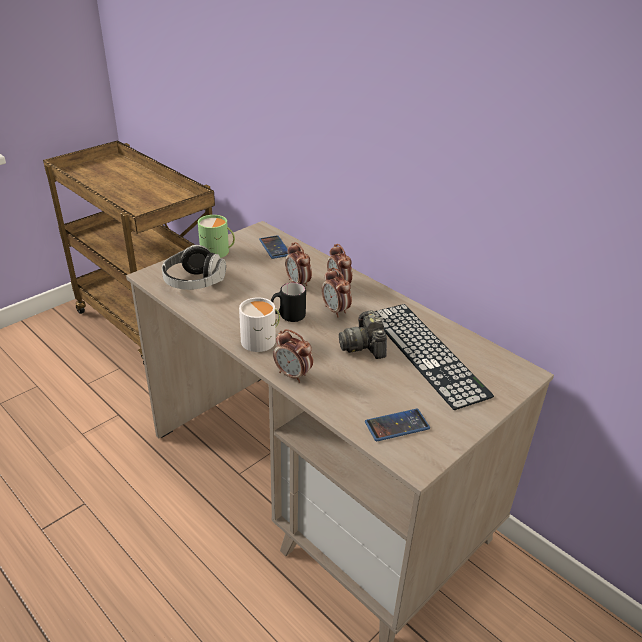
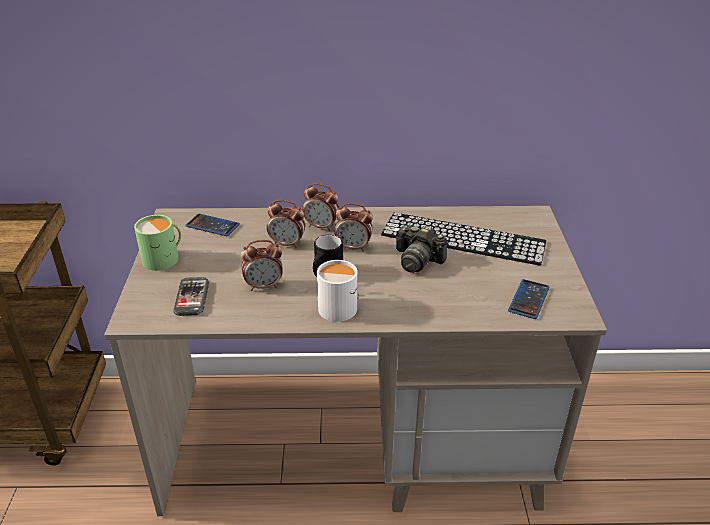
camera: 45 degrees left, 0 degrees up
headphones [162,245,226,290] -> phone [173,277,209,316]
alarm clock [273,329,313,383] -> alarm clock moved to [241,240,283,291]

